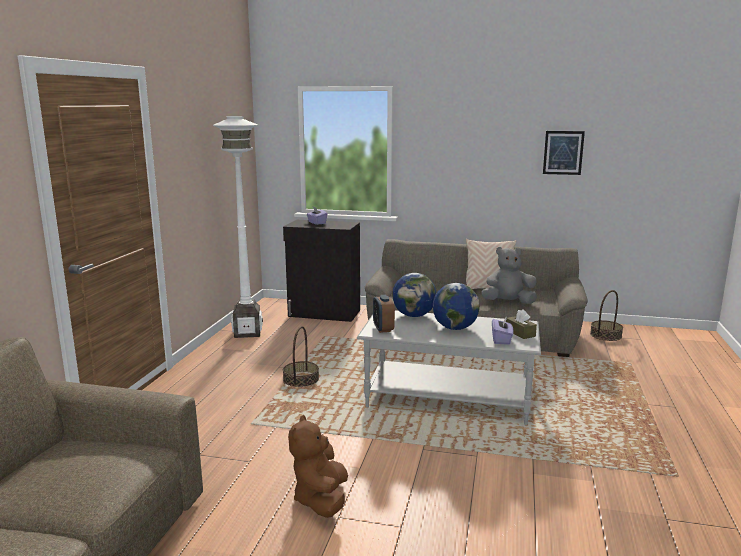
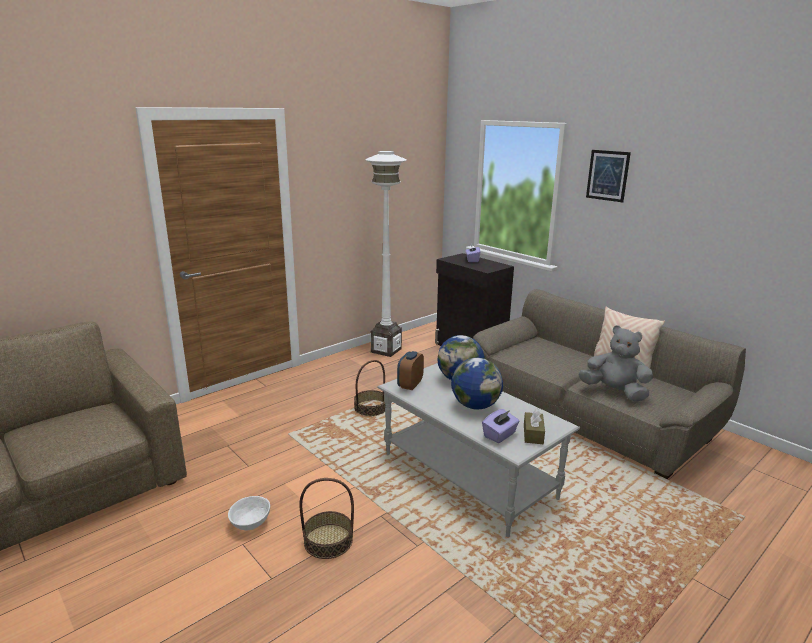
camera: 35 degrees right, 5 degrees up
brown plush toy [288,415,348,518] -> white bowl [228,496,270,530]
picture [543,131,585,175] -> picture moved to [586,150,631,202]
basket [590,290,623,341] -> basket moved to [299,478,354,559]

